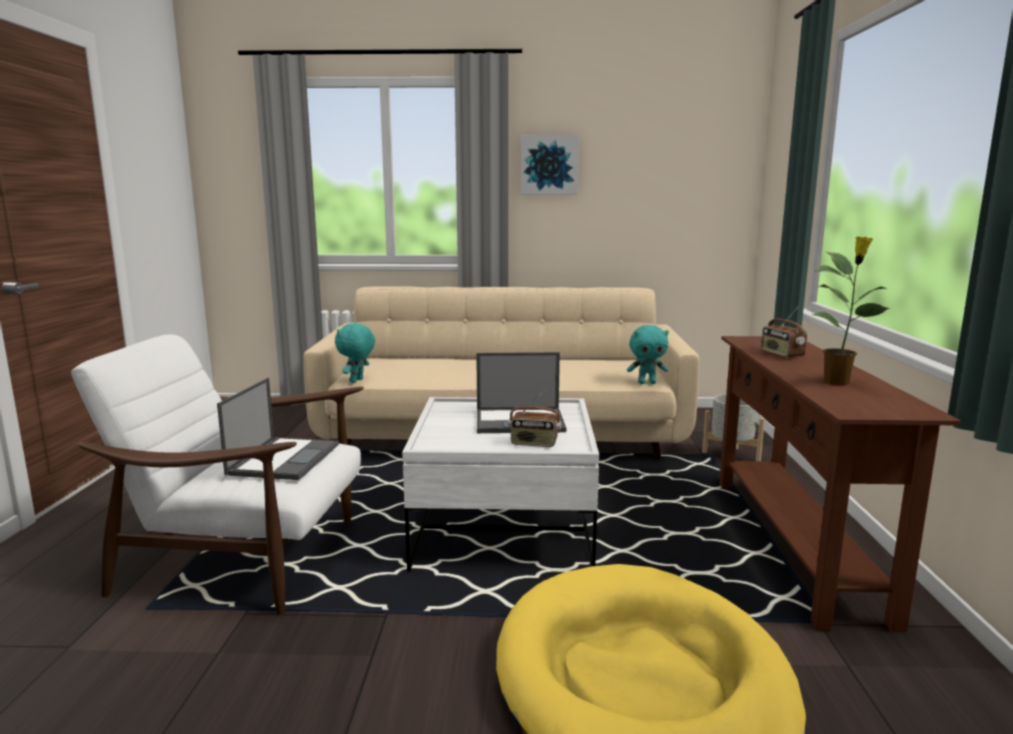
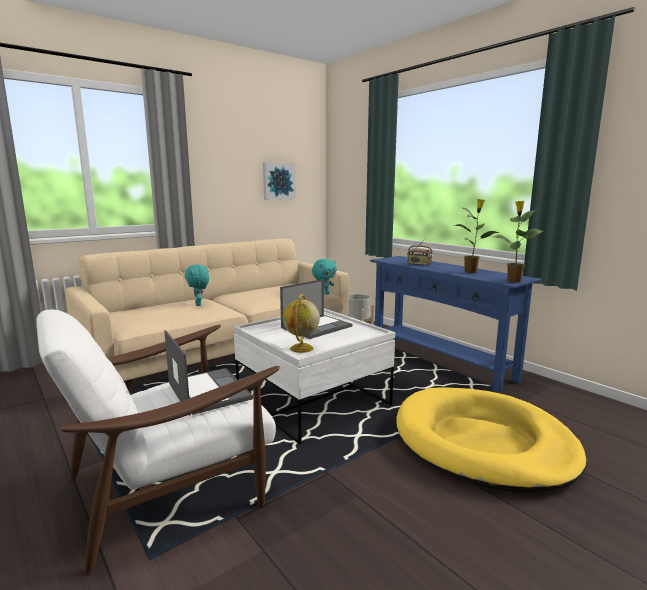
camera: 40 degrees left, 0 degrees up
turquoise plush toy [335,324,375,383] -> turquoise plush toy moved to [185,265,209,306]
radio [508,390,561,447] -> none
picture [521,135,579,195] -> picture moved to [263,162,296,200]
brown console table [719,336,961,632] -> blue console table [370,256,542,393]
none -> globe [283,294,320,353]
none -> potted plant [494,201,543,283]

